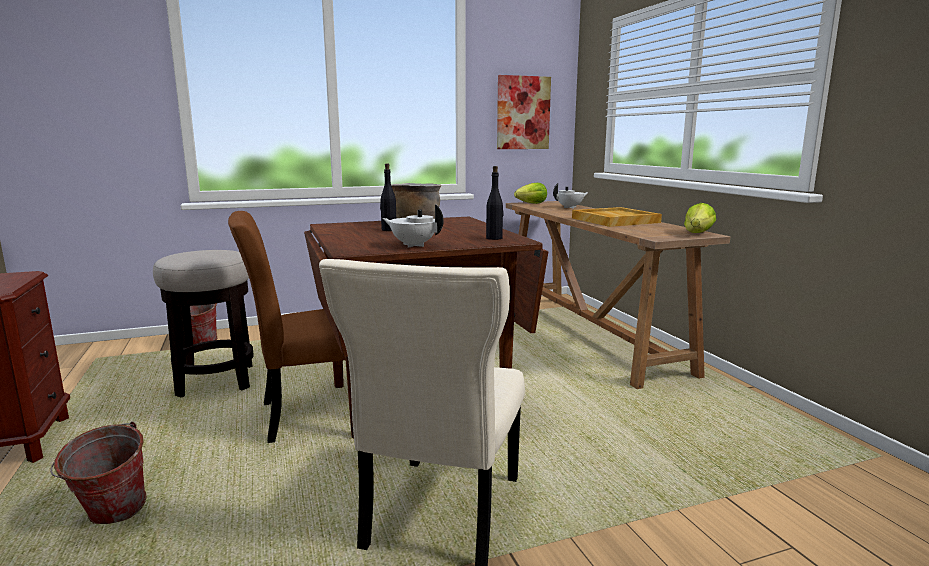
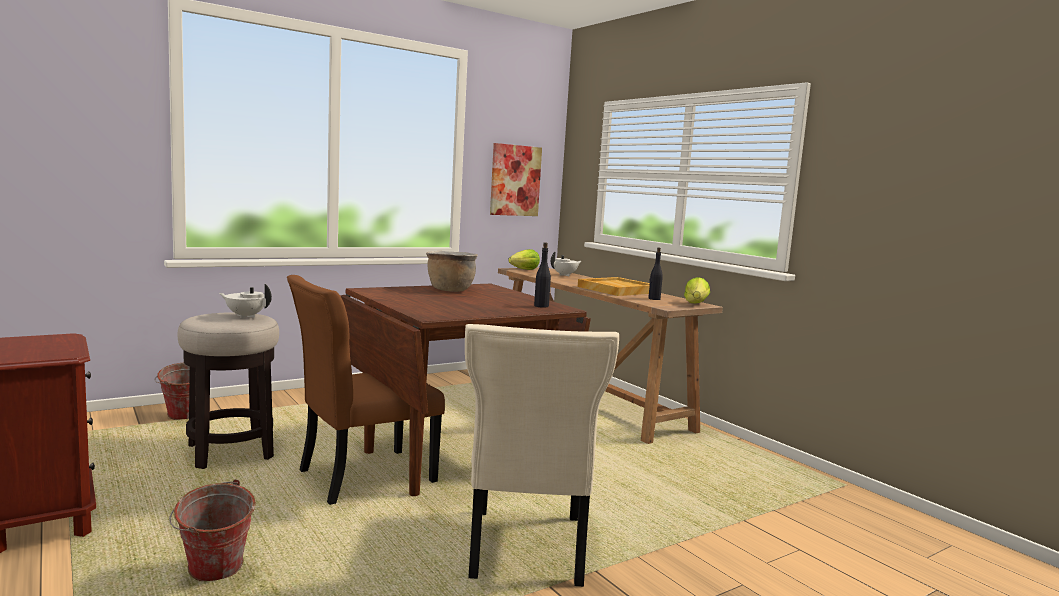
camera: 15 degrees left, 5 degrees down
black bottle [380,163,396,231] -> black bottle moved to [648,247,663,300]
white teapot [382,205,444,248] -> white teapot moved to [219,284,272,318]

